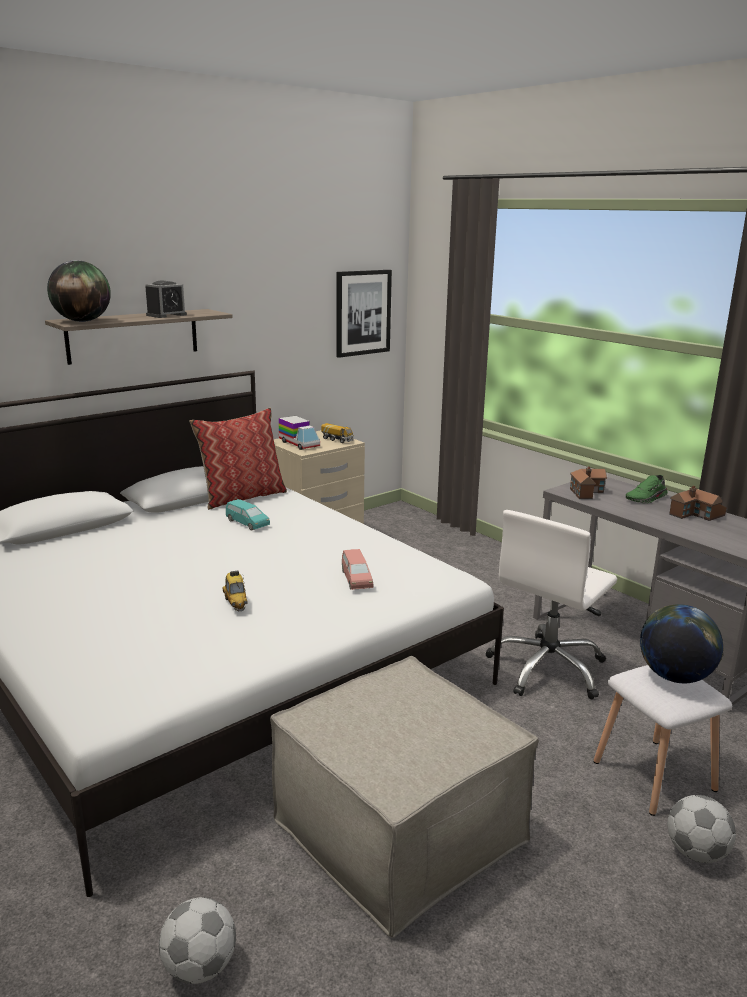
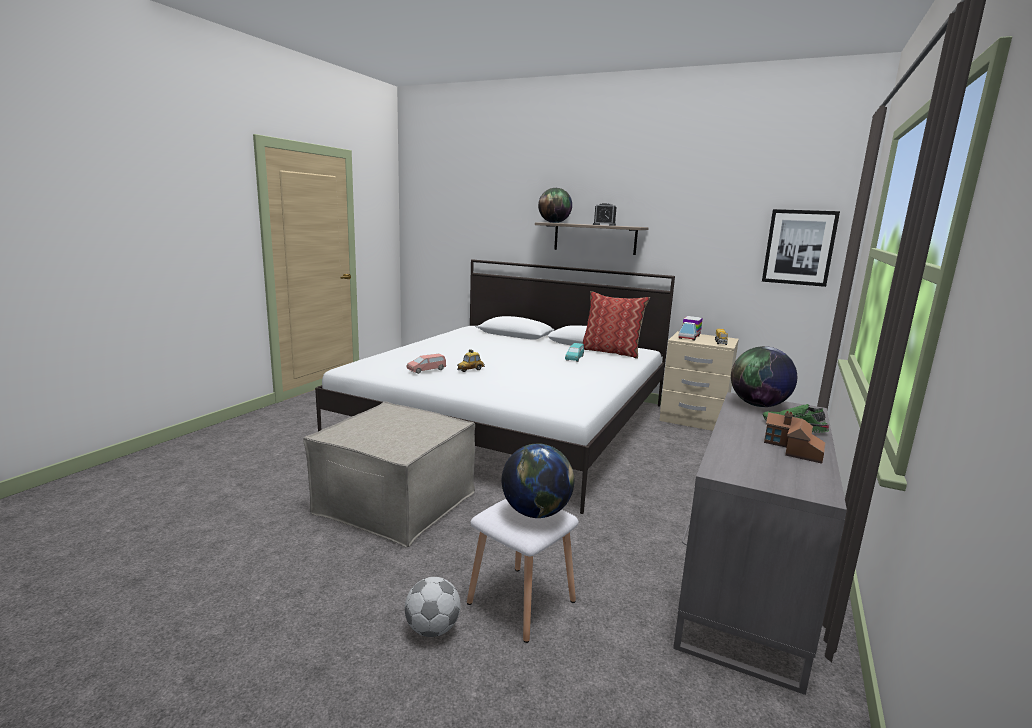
camera: 65 degrees right, 5 degrees down
football [159,897,236,984] -> none
pink toy car [342,549,373,590] -> pink toy car moved to [407,354,446,374]
white office chair [485,510,617,699] -> none
toy house [570,466,607,499] -> globe [731,346,797,407]

